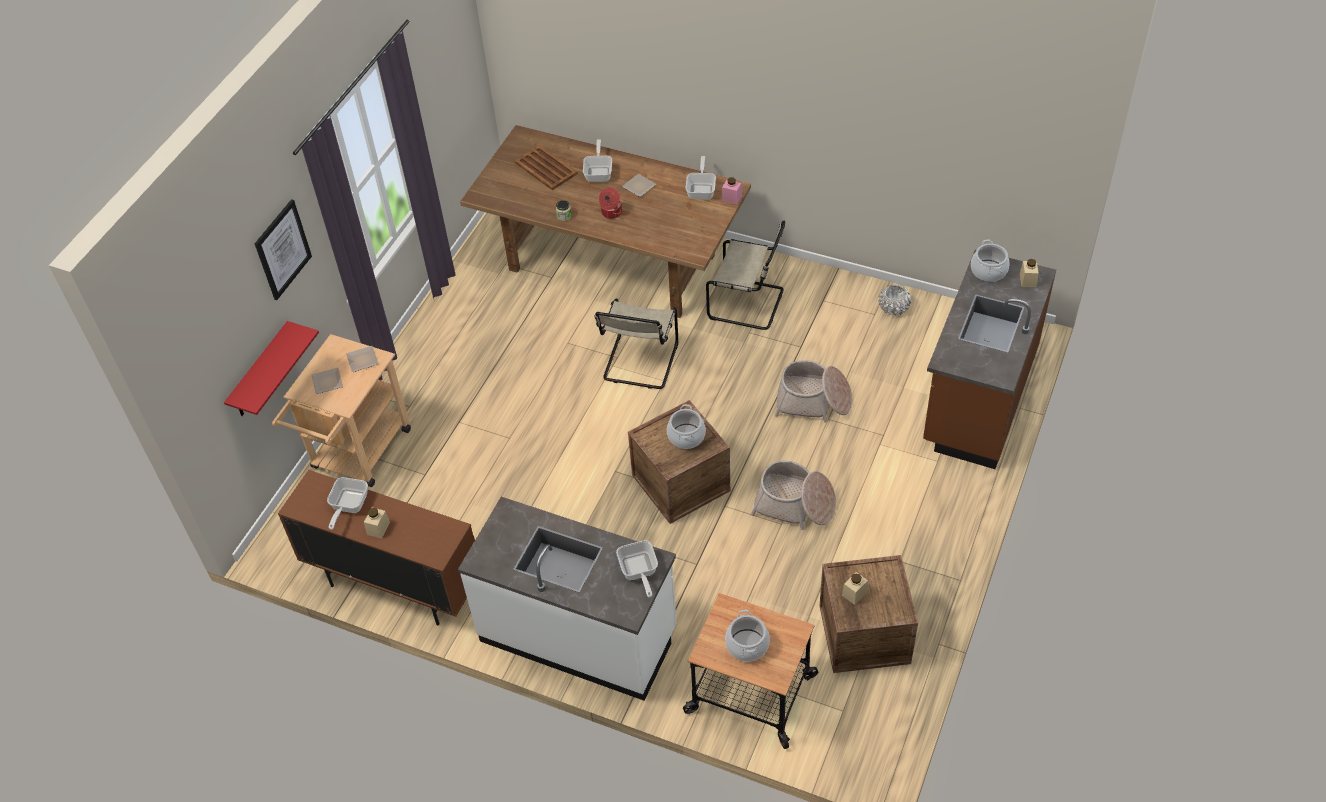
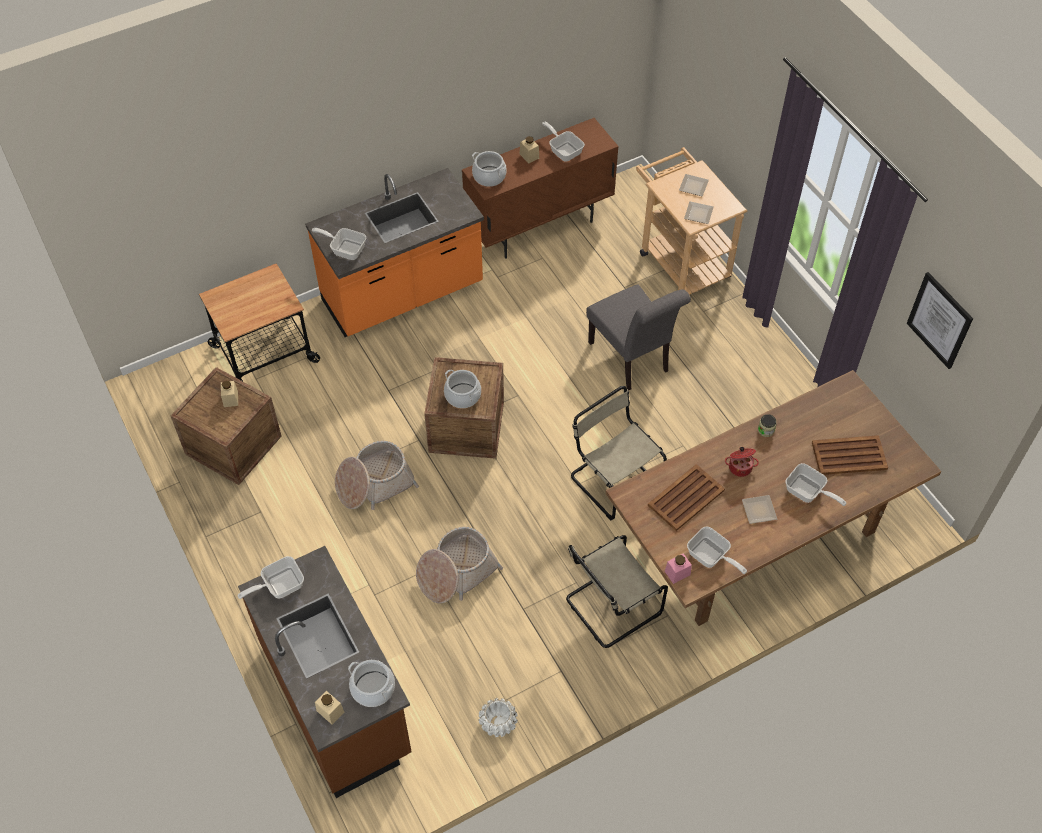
camera: 125 degrees right, 5 degrees up
red shelf [224,321,319,416] -> none
picture [255,199,312,300] -> picture moved to [907,272,973,369]
white counter [458,497,677,701] -> orange counter [305,168,484,337]
cooking pot [725,610,770,662] -> cooking pot moved to [472,151,507,187]
none -> frying pan [238,556,304,599]
none -> grey chair [586,284,691,391]
none -> brown tray [648,464,725,531]

